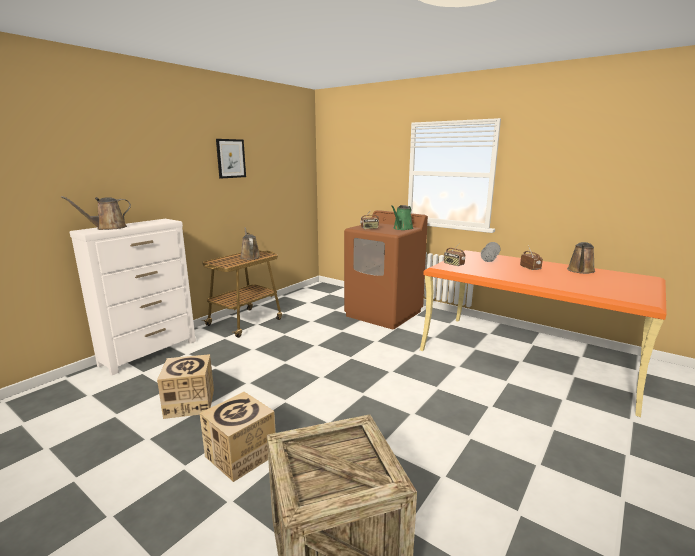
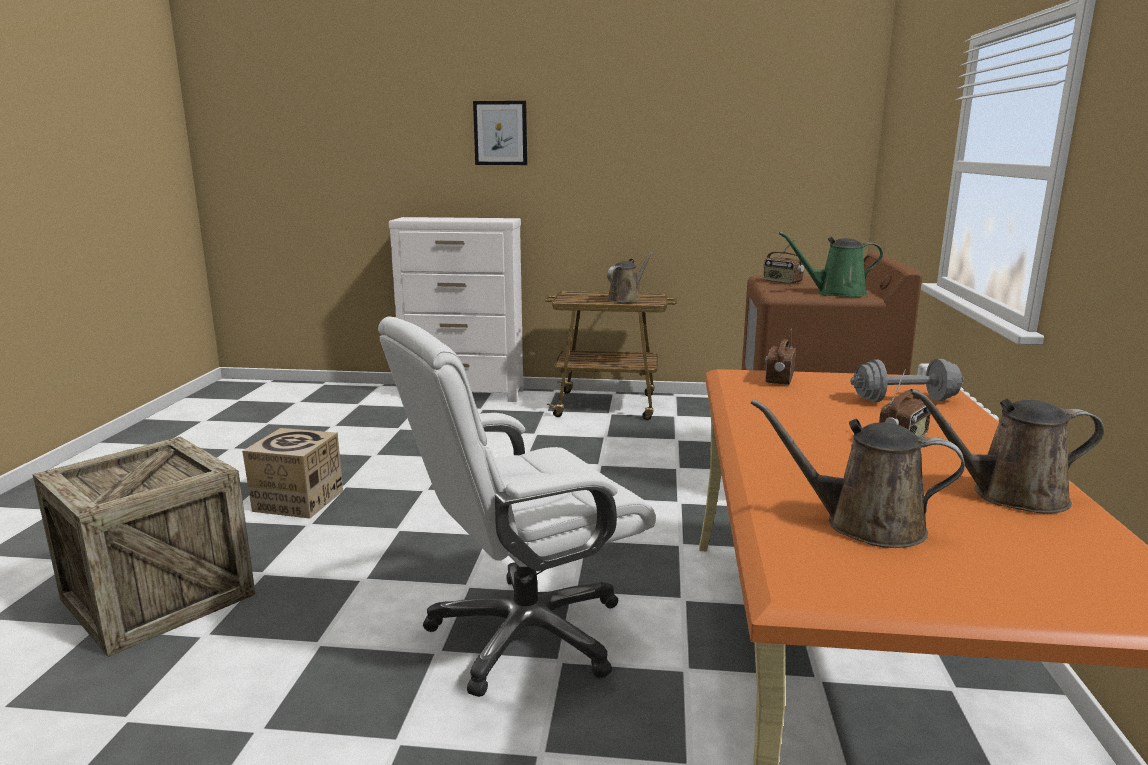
camera: 60 degrees right, 0 degrees up
brown watering can [61,196,131,230] -> brown watering can moved to [751,399,965,548]
cardboard box [157,354,214,419] -> none
picture [216,139,246,179] -> picture moved to [473,101,527,165]
none -> white office chair [378,317,656,697]

